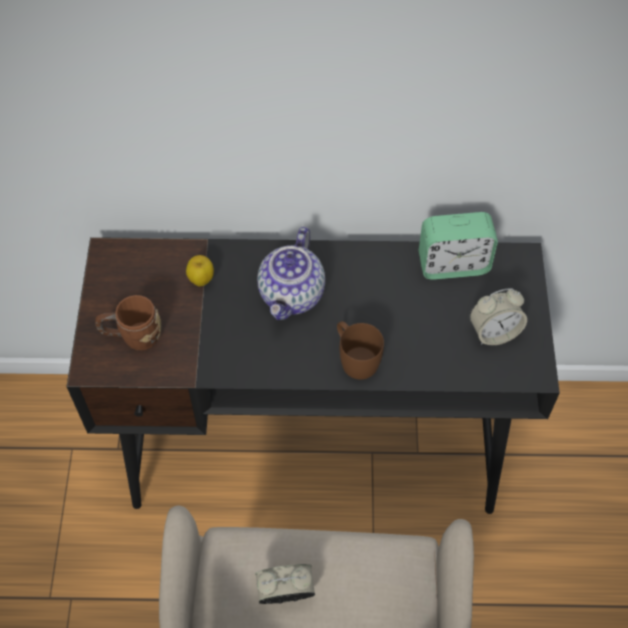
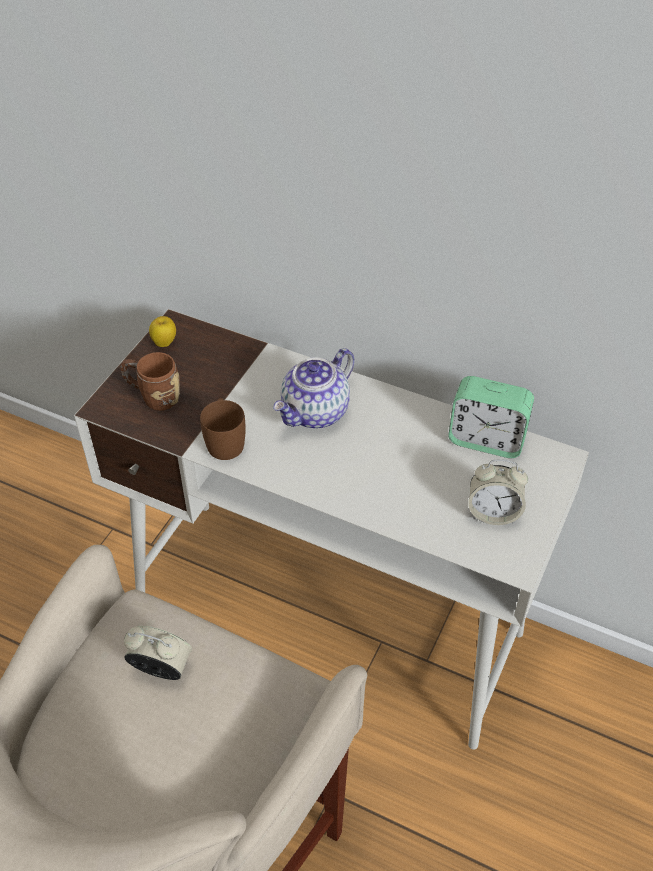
camera: 25 degrees right, 10 degrees down
black desk [67,237,560,514] -> white desk [74,309,589,750]
apple [186,255,214,286] -> apple moved to [149,316,176,347]
brown mug [337,321,384,380] -> brown mug moved to [200,398,246,460]

